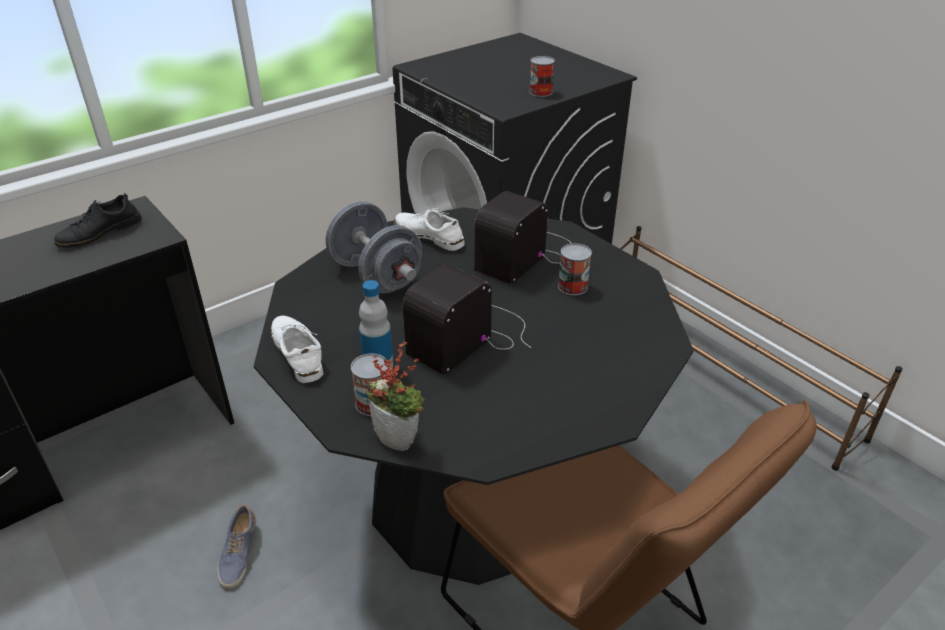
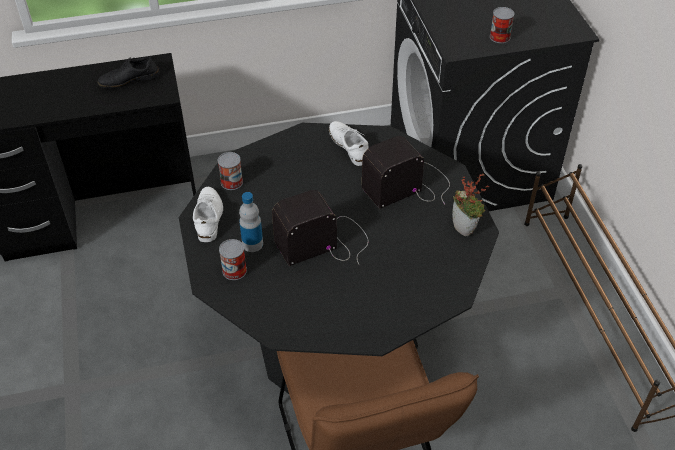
camera: 25 degrees right, 10 degrees up
shoe [217,505,256,589] -> none
grey dumbbell [326,201,422,293] -> none
potted plant [366,341,425,451] -> potted plant moved to [452,173,489,236]
can [558,243,592,295] -> can moved to [218,152,243,190]

